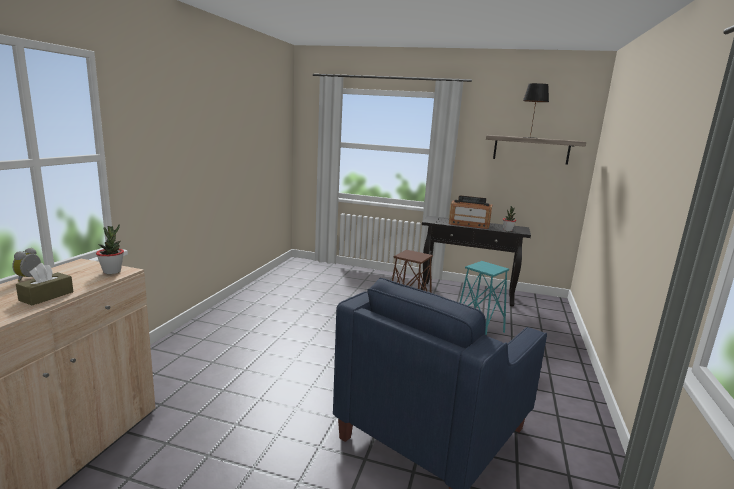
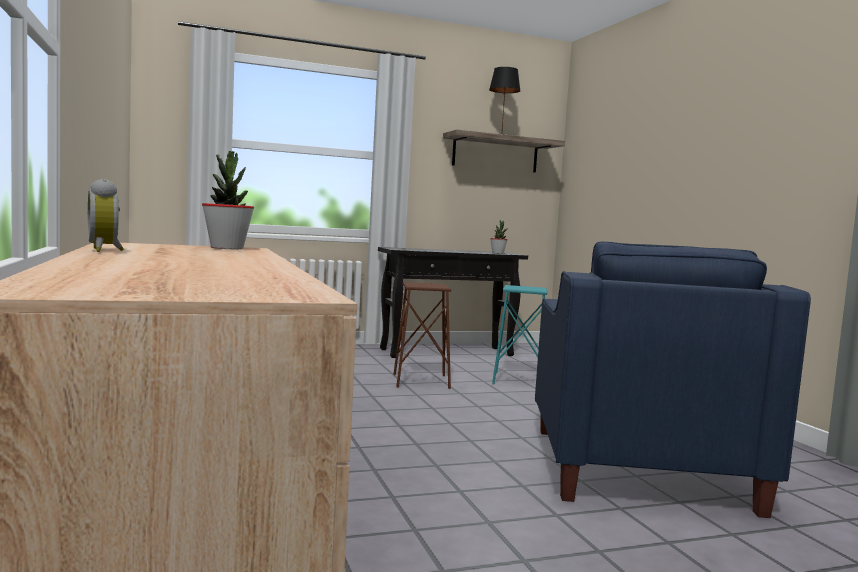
camera: 35 degrees left, 10 degrees down
brown tissue box [16,263,73,305] -> none
radio [449,195,492,229] -> none

